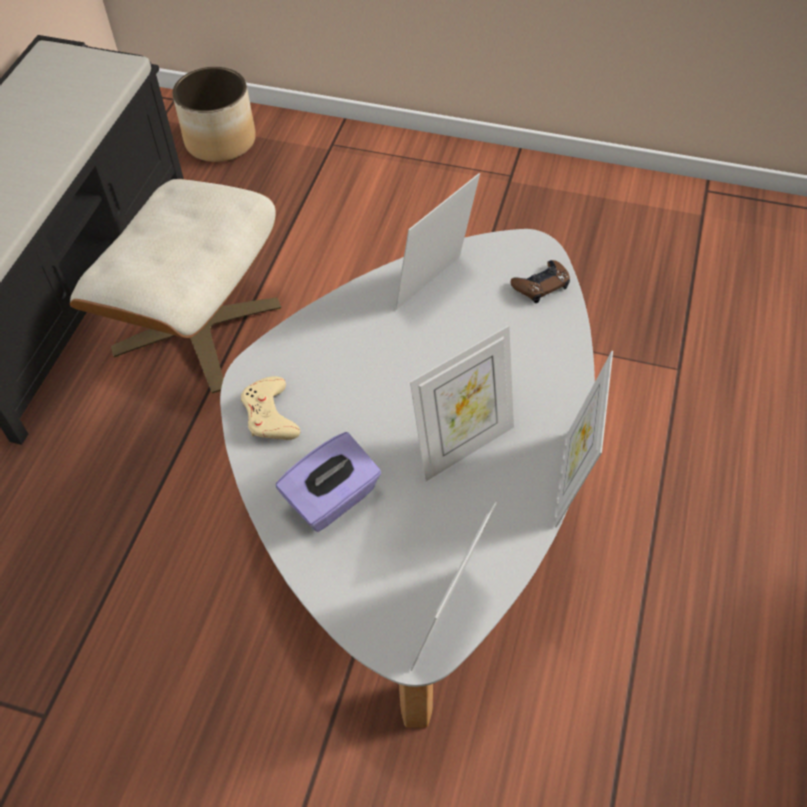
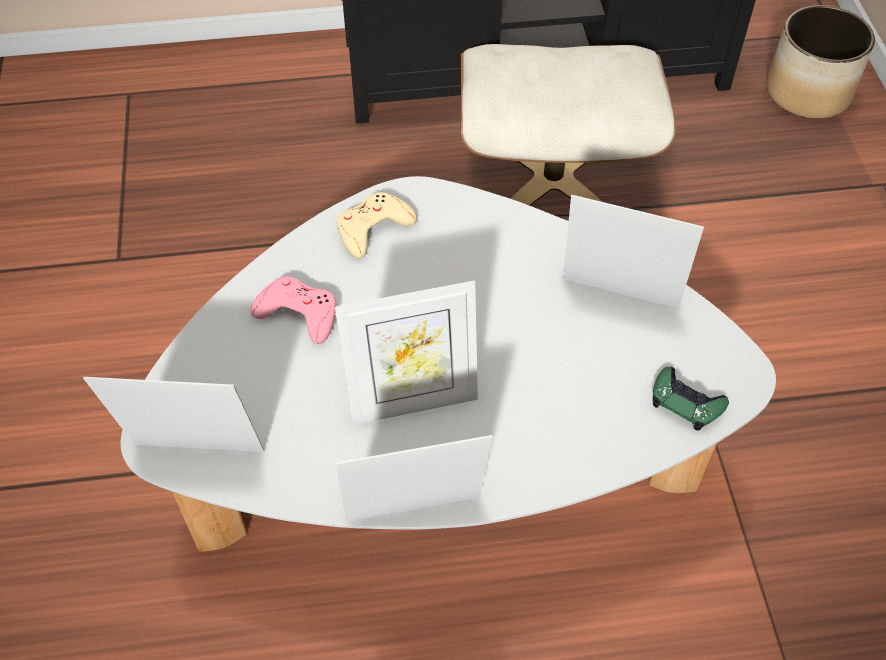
camera: 65 degrees right, 0 degrees up
purple tissue box [276,432,381,532] -> pink game controller [251,277,336,344]
picture frame [410,325,514,481] -> picture frame turned 45 degrees counterclockwise [335,281,478,425]
brown game controller [510,260,570,303] -> green game controller [653,367,729,431]

